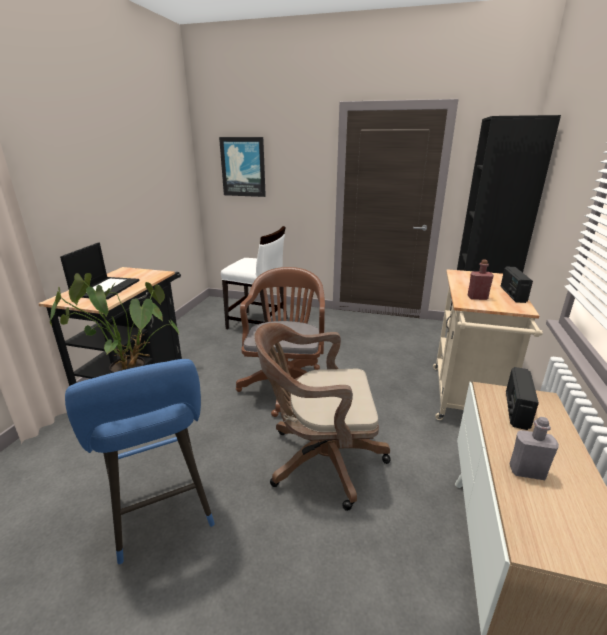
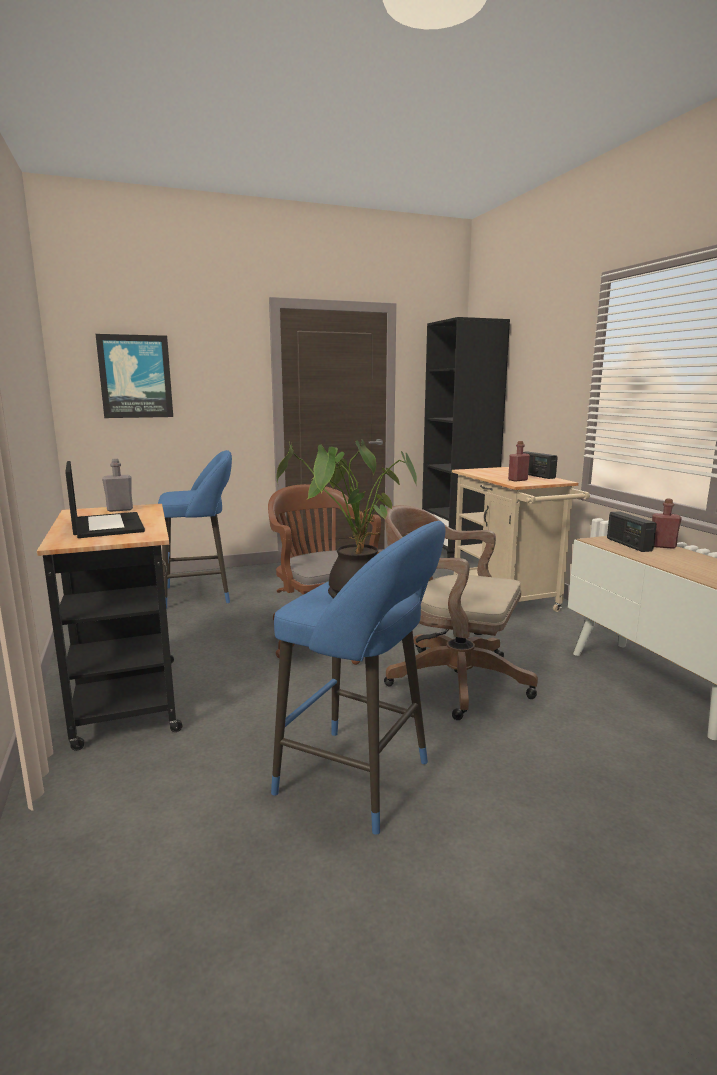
camera: 35 degrees left, 10 degrees down
white chair [221,226,287,329] -> blue stool [158,450,232,609]
brown office chair [254,323,391,511] -> brown office chair turned 60 degrees clockwise [384,505,538,720]
grey bottle [510,417,559,480] -> grey bottle moved to [102,458,133,512]
none -> red bottle [652,499,682,549]

